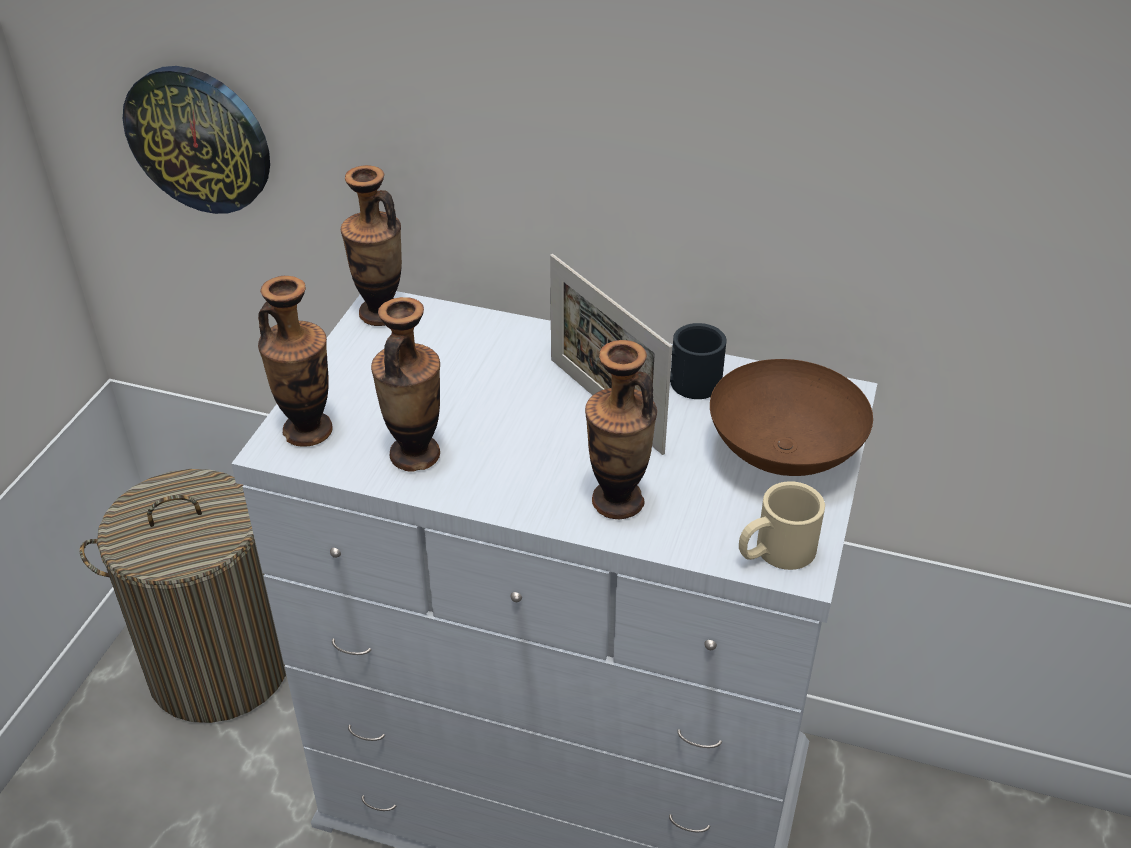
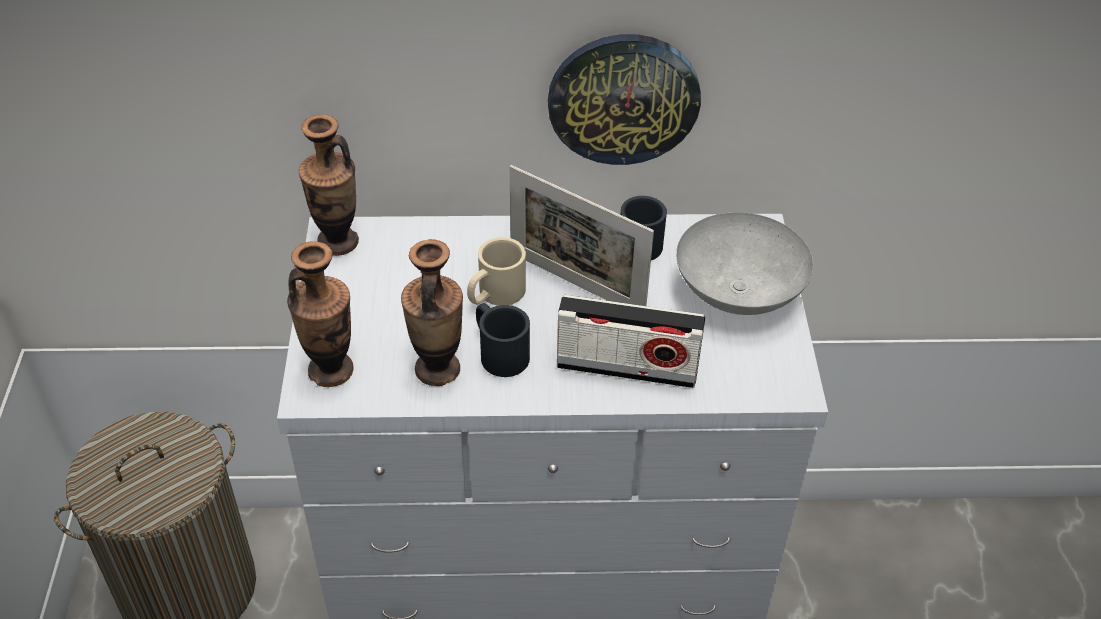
camera: 20 degrees left, 5 degrees up
wall clock [123,66,270,214] -> wall clock moved to [548,34,701,165]
vase [585,340,657,519] -> radio [557,295,705,388]
brown bowl [710,359,873,476] -> grey bowl [676,212,813,315]
beige mug [739,481,825,570] -> beige mug moved to [467,237,526,306]
none -> black mug [476,303,530,377]

